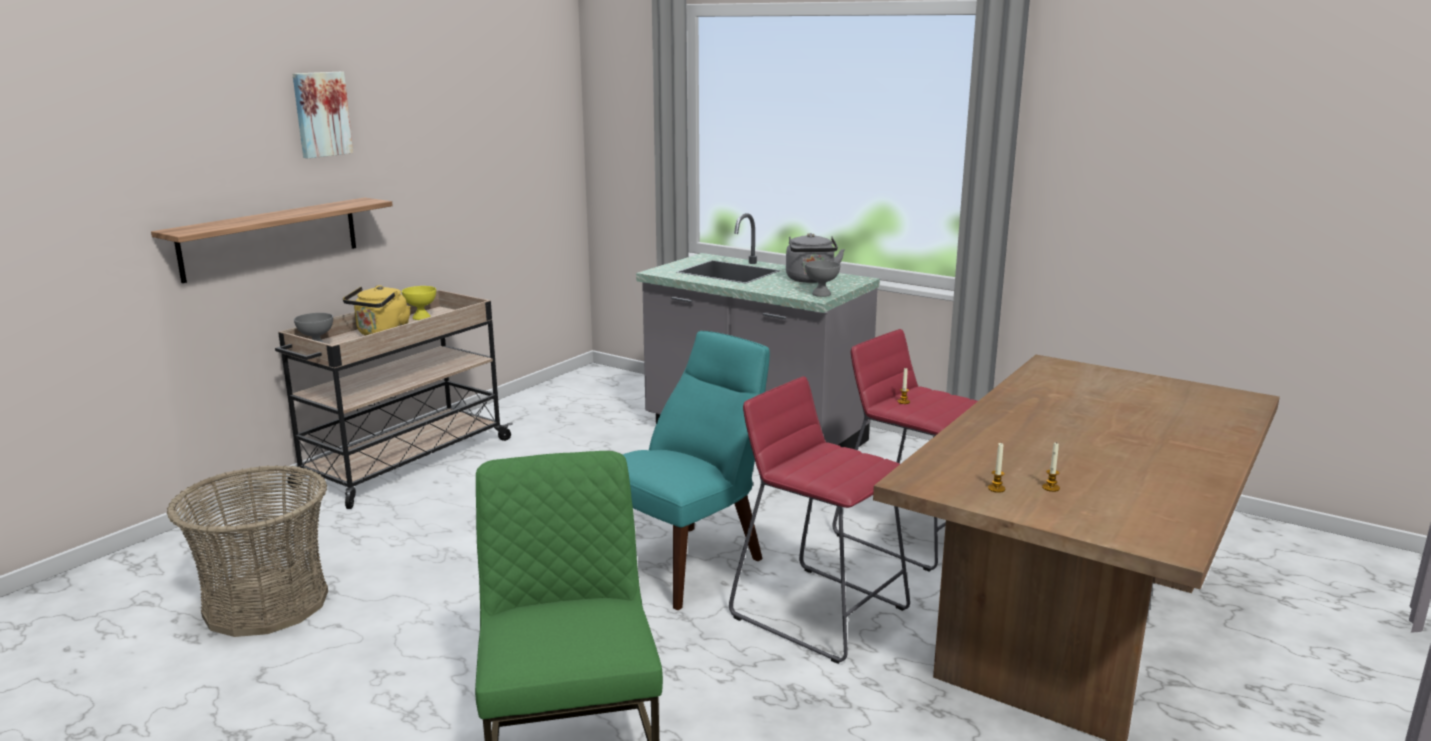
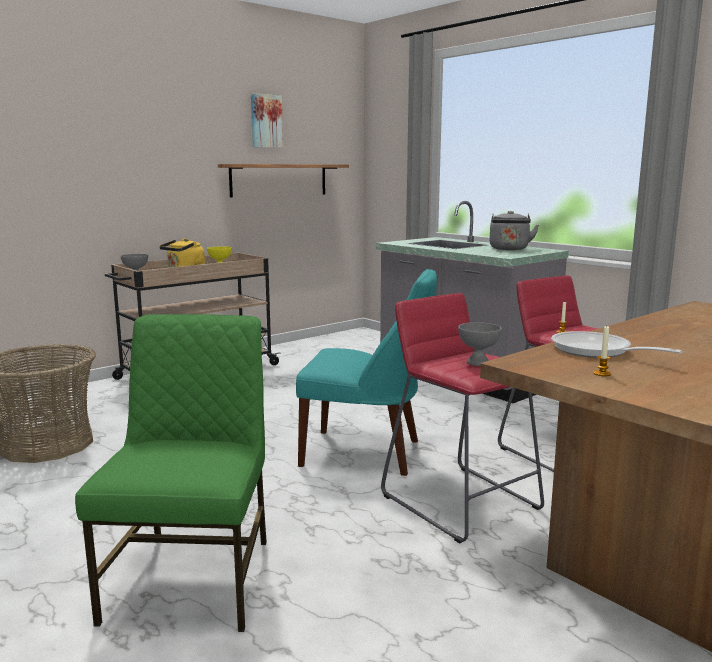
camera: 15 degrees right, 5 degrees down
shelf [151,198,393,283] -> shelf moved to [218,164,349,198]
picture [293,72,353,158] -> picture moved to [251,93,283,148]
turquoise chair [622,331,770,610] -> turquoise chair turned 45 degrees clockwise [296,269,437,476]
grey bowl [805,260,841,297] -> grey bowl moved to [458,322,502,366]
candle [1042,442,1060,492] -> none
none -> frying pan [551,331,682,358]

